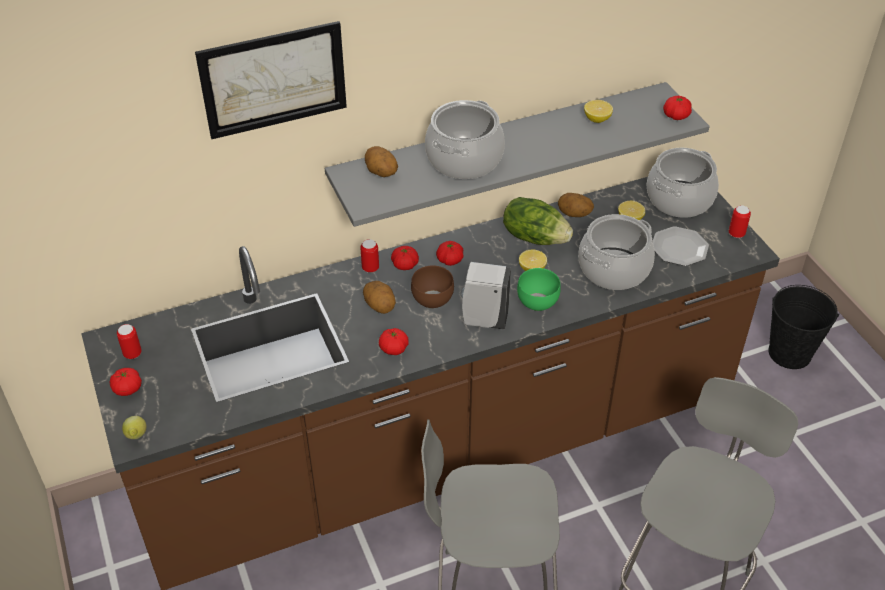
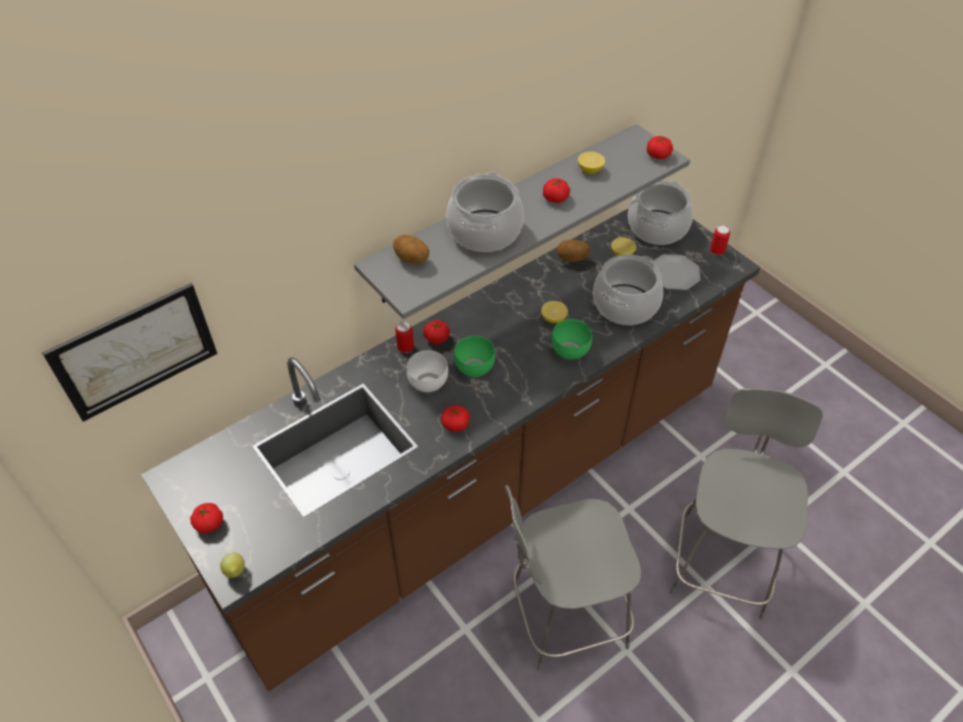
camera: 15 degrees left, 5 degrees up
can [117,324,142,359] -> none
picture [195,21,347,139] -> picture moved to [42,283,218,422]
potato [363,281,396,314] -> white bowl [406,350,448,392]
brown bowl [411,265,454,308] -> green bowl [454,336,495,377]
tomato [436,241,463,266] -> tomato moved to [543,178,570,203]
white soap dispenser [461,262,511,330] -> none
lettuce [503,197,573,245] -> none
black bucket [769,285,839,369] -> none

